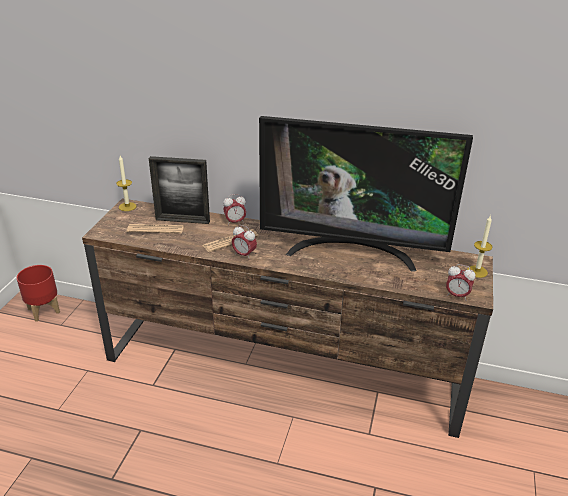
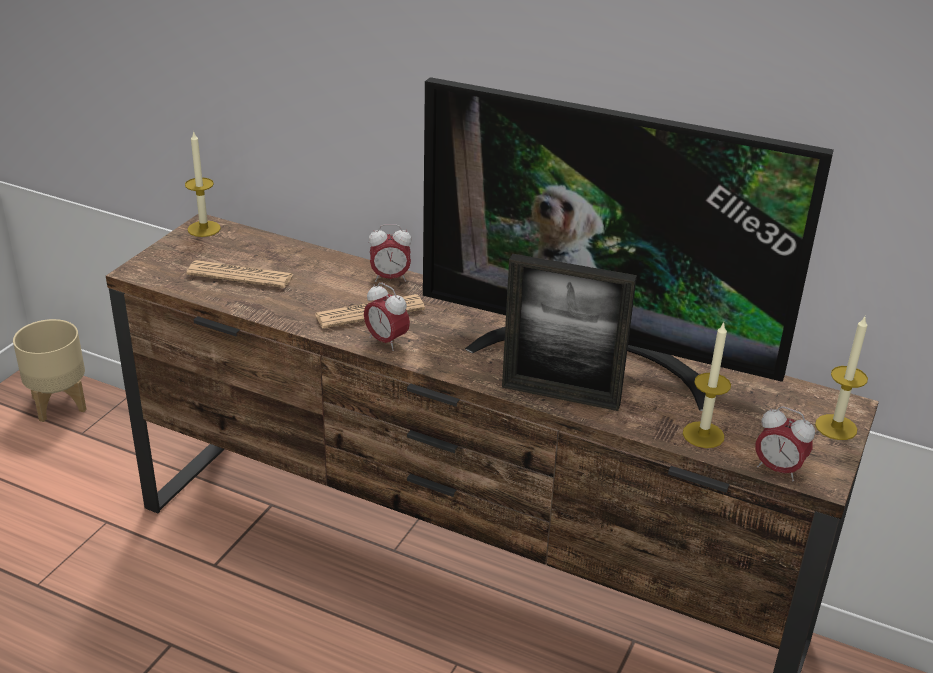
camera: 10 degrees right, 0 degrees up
red planter [17,265,60,322] -> beige planter [13,319,87,422]
picture frame [149,156,210,224] -> picture frame moved to [502,254,637,411]
none -> candle [683,322,731,448]

